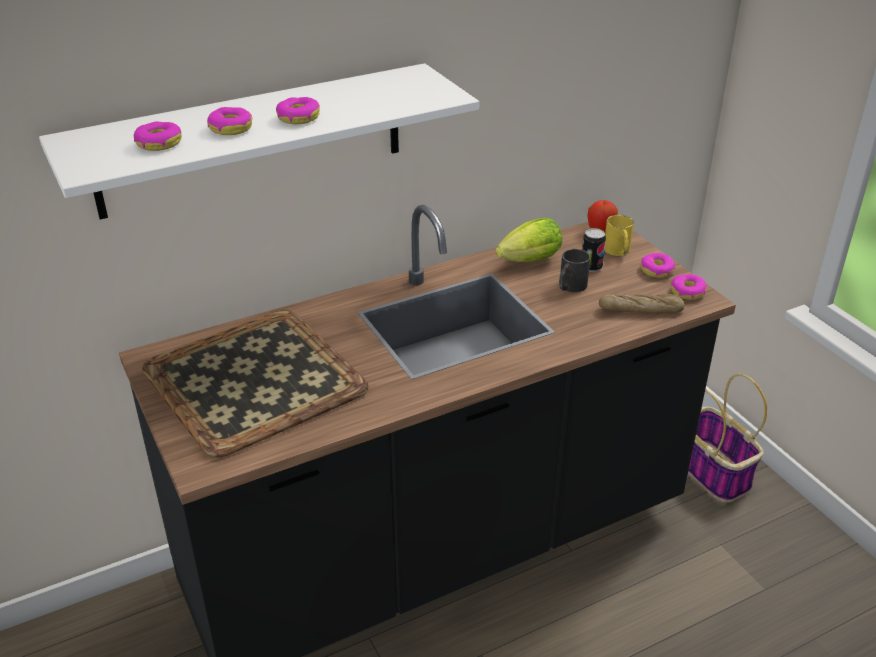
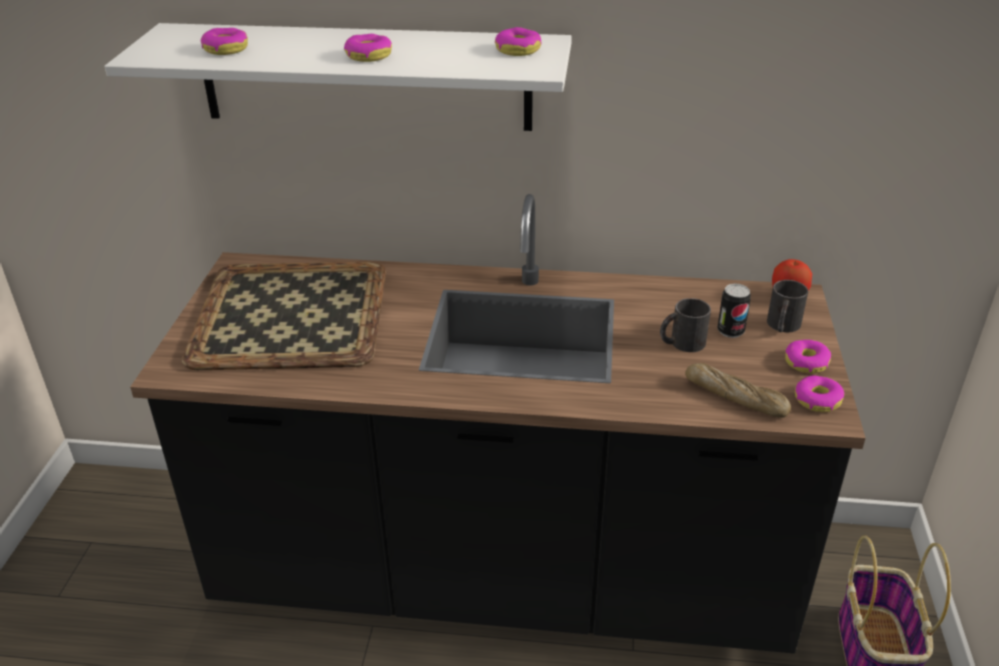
camera: 35 degrees right, 0 degrees up
donut [207,107,252,135] -> donut moved to [495,27,542,56]
lettuce [496,218,562,262] -> none
yellow mug [605,215,634,256] -> black mug [767,280,808,332]

